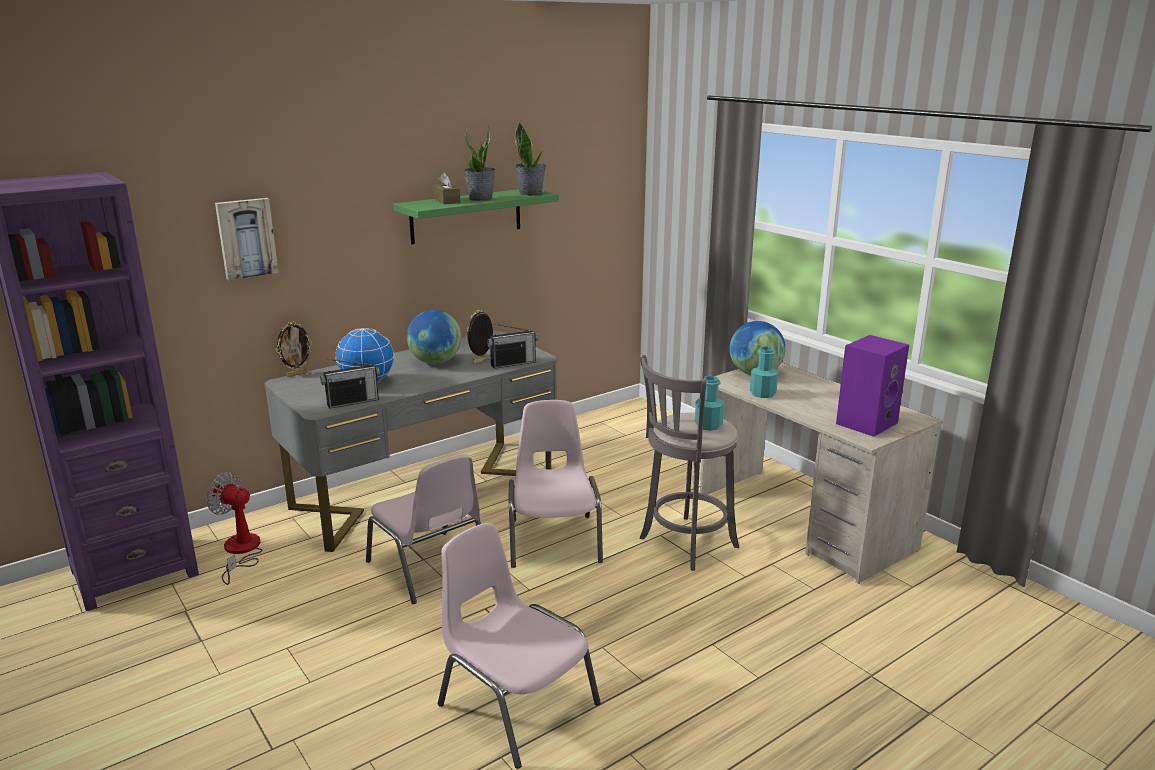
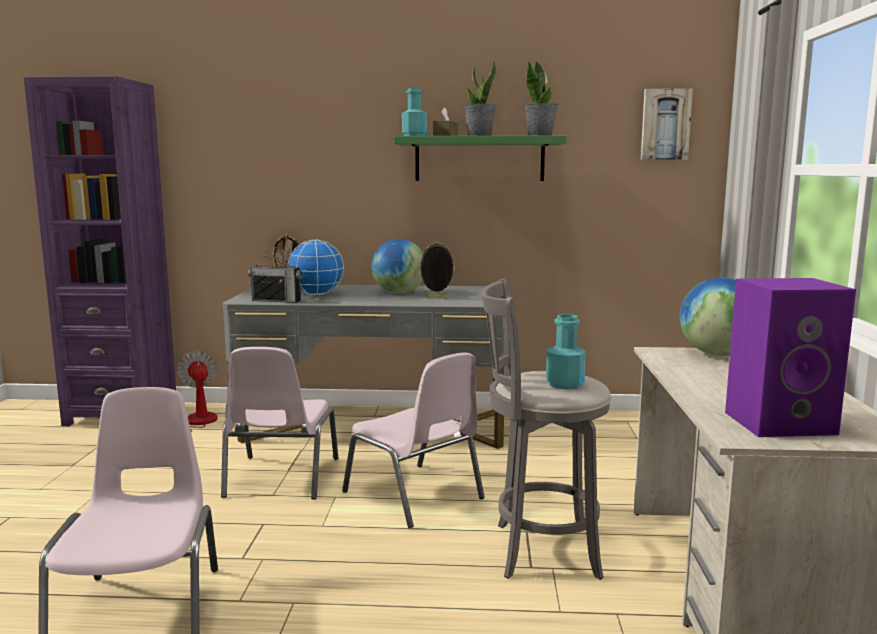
camera: 40 degrees right, 10 degrees down
picture [215,198,279,280] -> picture moved to [641,88,693,160]
radio [487,324,538,369] -> none
pink chair [508,400,603,568] -> pink chair turned 105 degrees clockwise [342,352,485,528]
turquoise bottle [750,346,778,398] -> turquoise bottle moved to [402,88,427,136]

